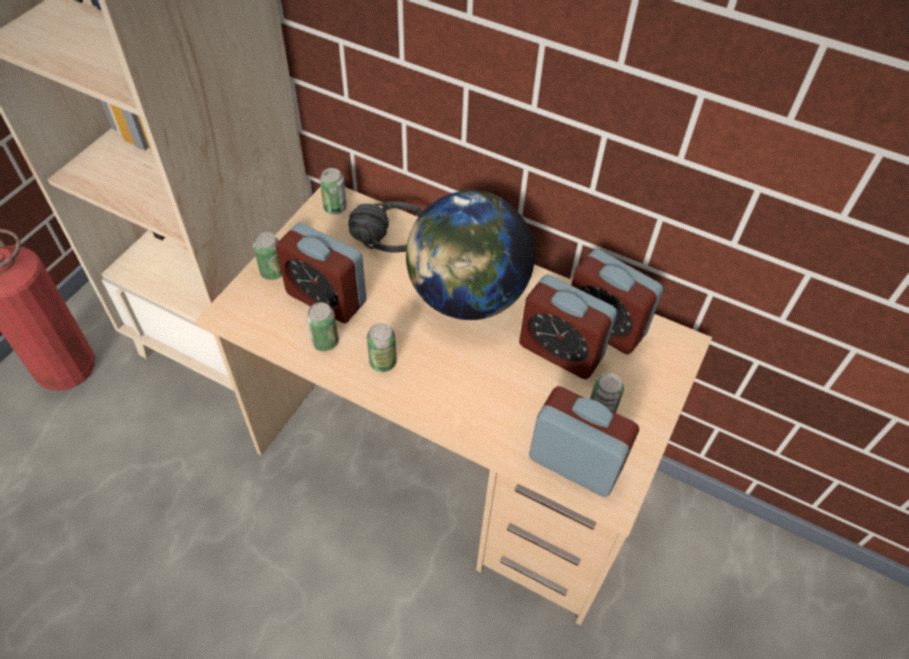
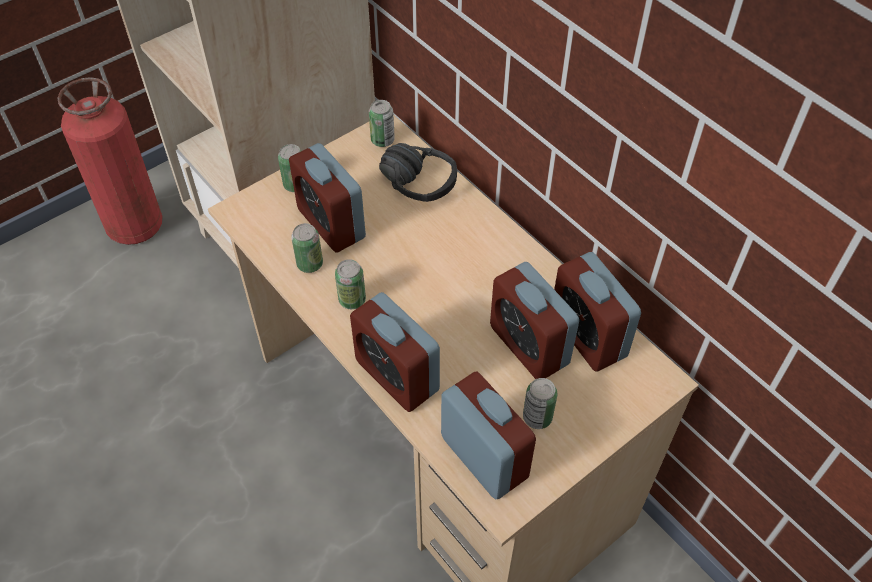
camera: 25 degrees right, 0 degrees up
globe [406,190,535,320] -> none
none -> alarm clock [350,292,440,412]

